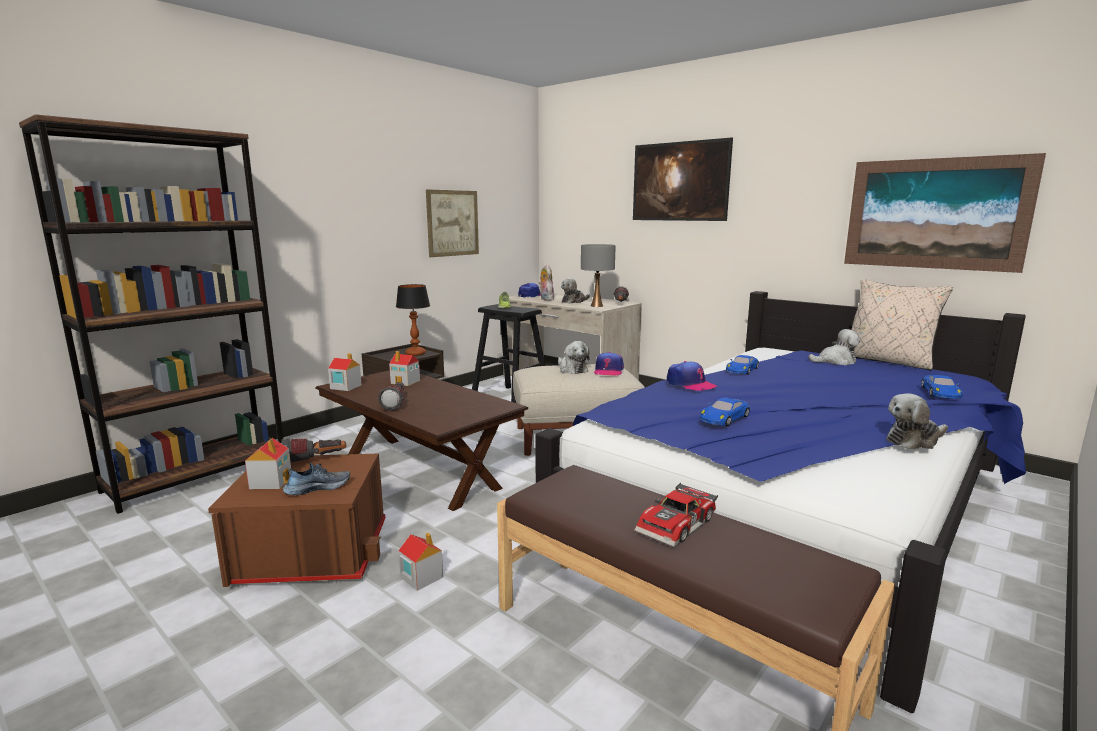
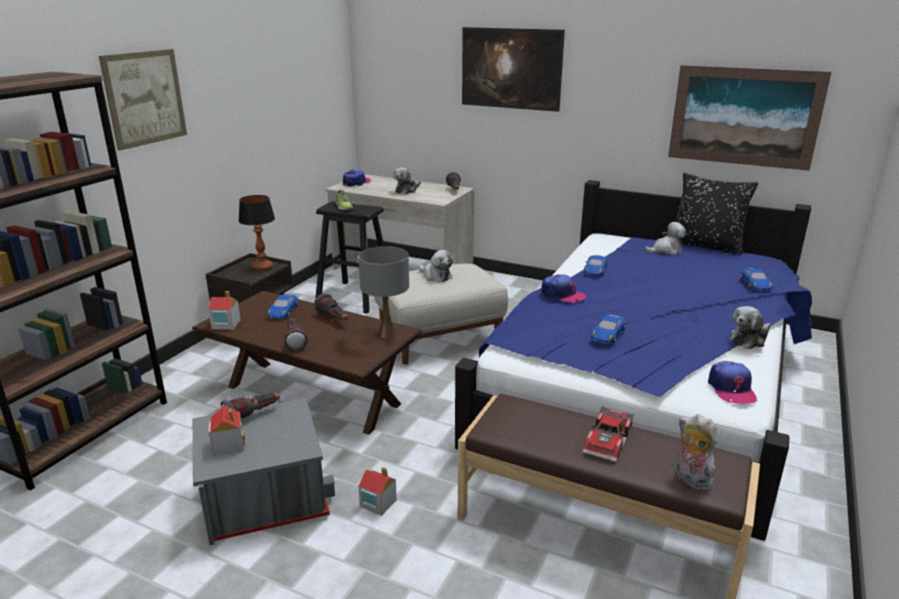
camera: 15 degrees left, 10 degrees up
brown storage box [208,454,385,587] -> grey storage box [193,398,335,545]
shoe [283,463,350,495] -> none
toy house [389,351,420,386] -> blue toy car [267,294,299,319]
picture [426,189,479,257] -> picture moved to [99,49,187,150]
plush toy [539,264,554,301] -> plush toy moved to [676,414,718,491]
grey table lamp [581,244,616,307] -> grey table lamp moved to [358,246,409,338]
cap [594,352,624,376] -> cap moved to [708,361,757,404]
beige pillow [851,279,953,371] -> black pillow [676,173,758,255]
none -> flashlight [314,293,348,320]

